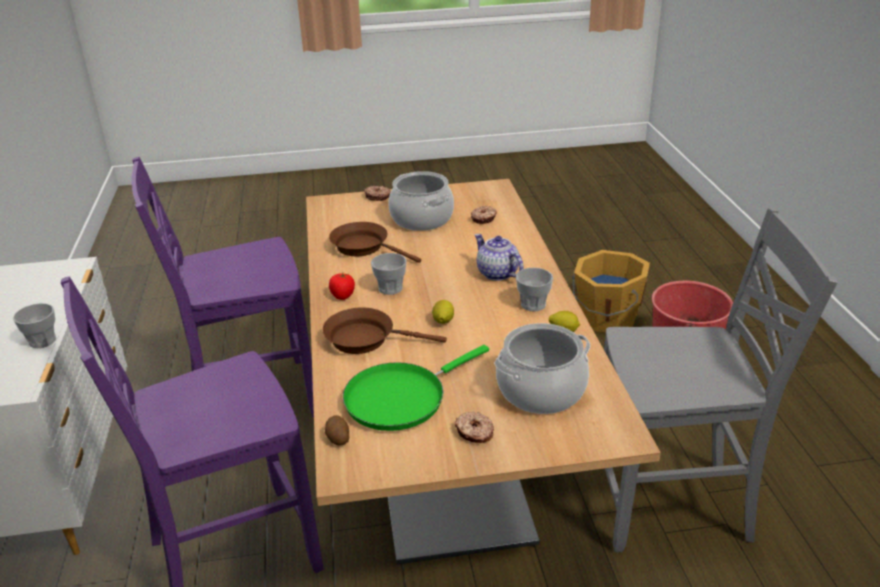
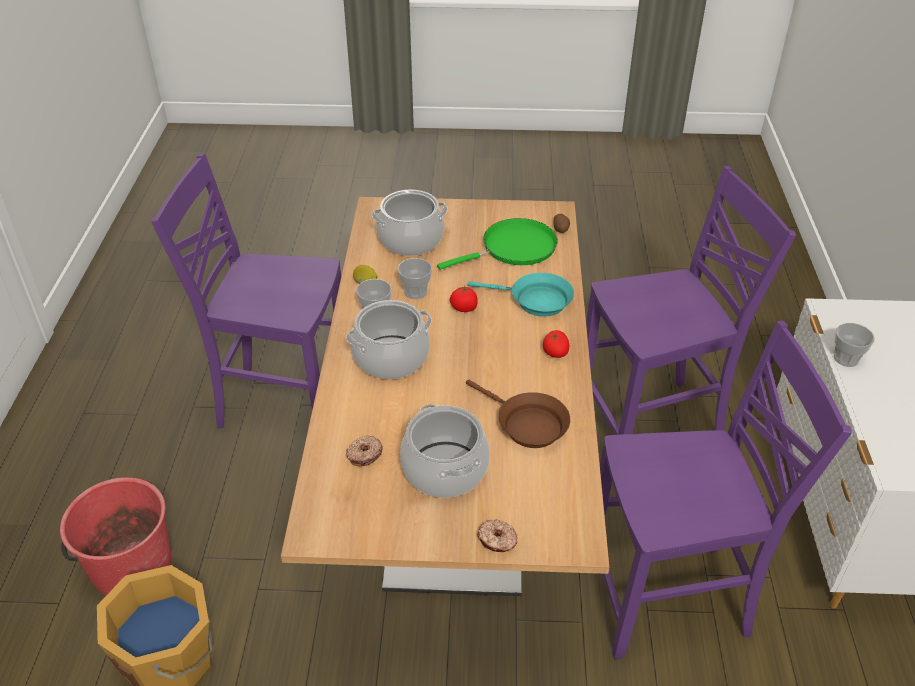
camera: 170 degrees left, 10 degrees up
brown frying pan [323,307,447,354] -> turquoise frying pan [467,273,574,317]
cup [371,253,407,295] -> cup moved to [398,258,432,299]
lemon [432,300,454,324] -> tomato [450,286,478,312]
donut [455,411,494,443] -> none
teapot [474,234,524,281] -> cooking pot [346,300,432,379]
grey chair [604,208,838,552] -> purple chair [151,153,341,428]

